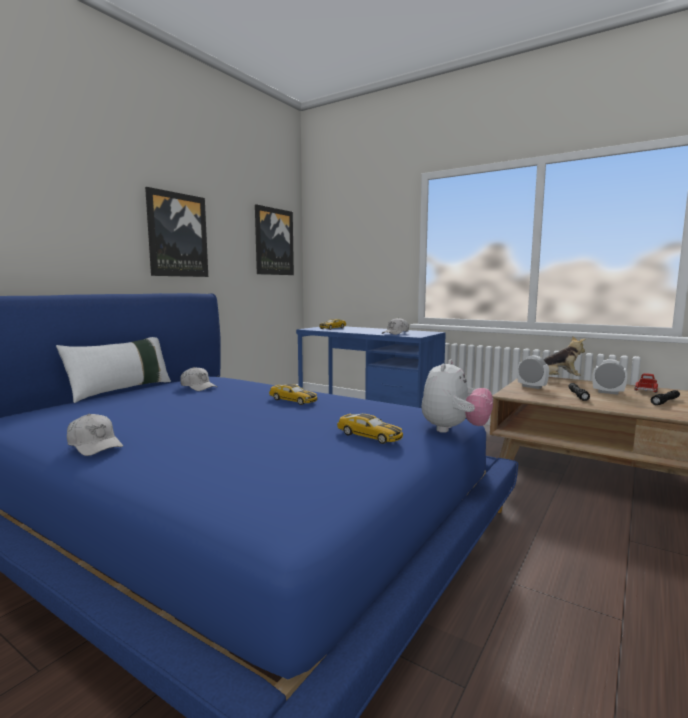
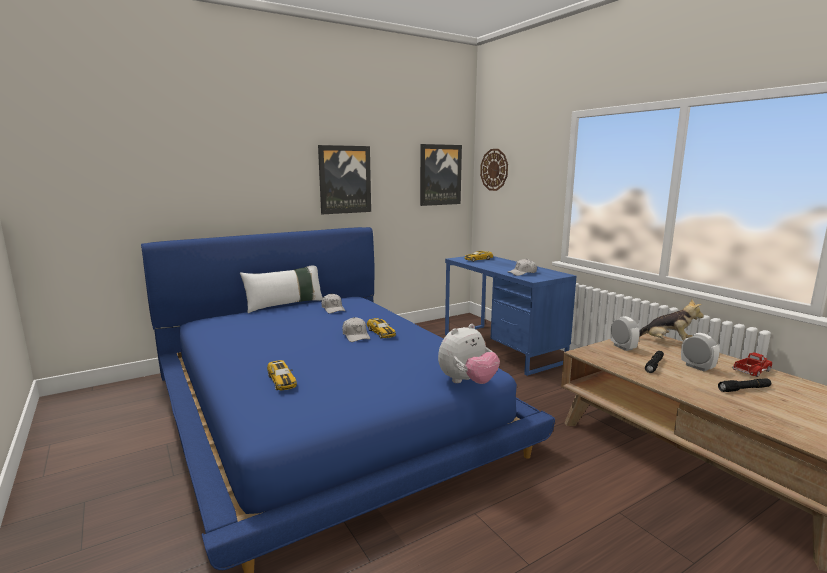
camera: 25 degrees right, 5 degrees up
white cap [67,414,123,456] -> white cap moved to [342,317,370,342]
toy car [337,414,403,444] -> toy car moved to [267,360,297,391]
none -> wall clock [480,149,508,191]

